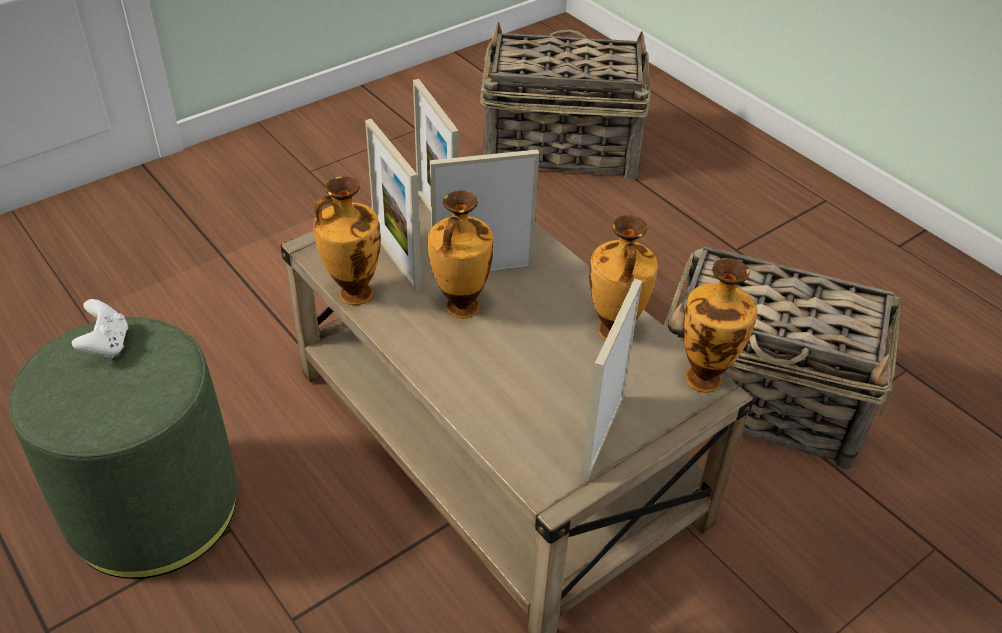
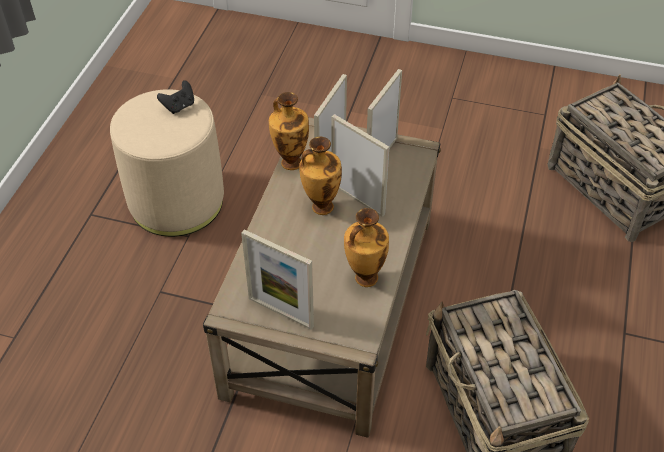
camera: 55 degrees right, 5 degrees up
green ottoman [9,317,237,579] -> beige ottoman [110,89,224,237]
white game controller [72,299,128,358] -> black game controller [157,80,194,114]
picture frame [580,279,642,482] -> picture frame turned 135 degrees counterclockwise [241,230,314,330]
vase [683,258,757,393] -> none

